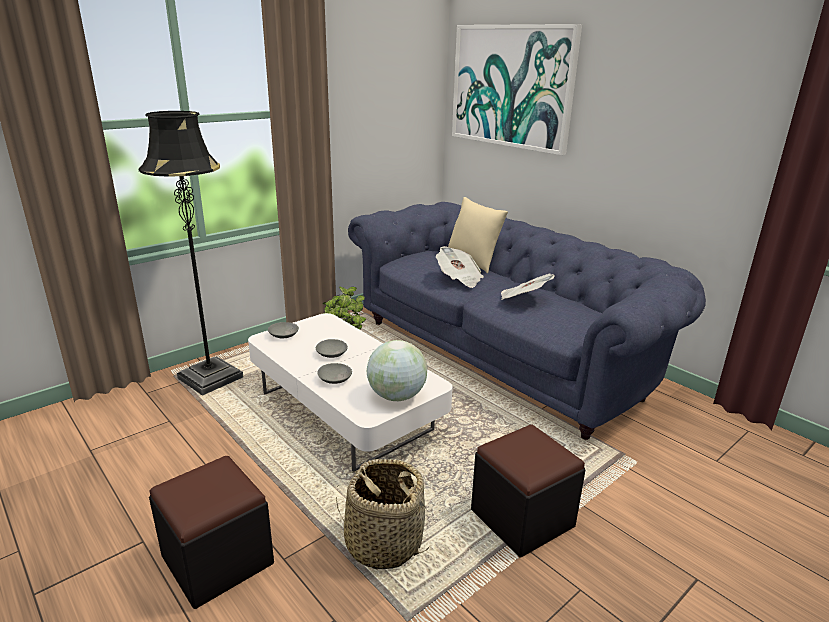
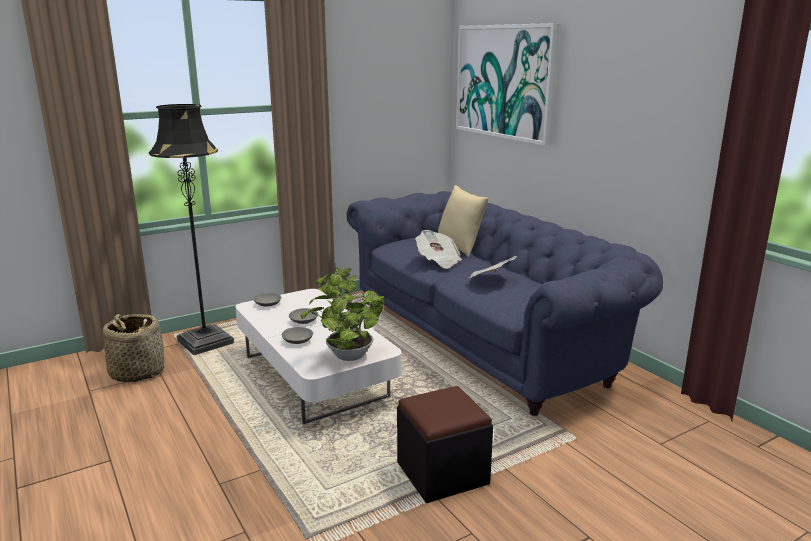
camera: 10 degrees right, 5 degrees down
black ottoman [149,456,274,609] -> none
basket [336,459,430,569] -> basket moved to [103,314,164,383]
globe [367,340,427,401] -> potted plant [301,290,385,361]

